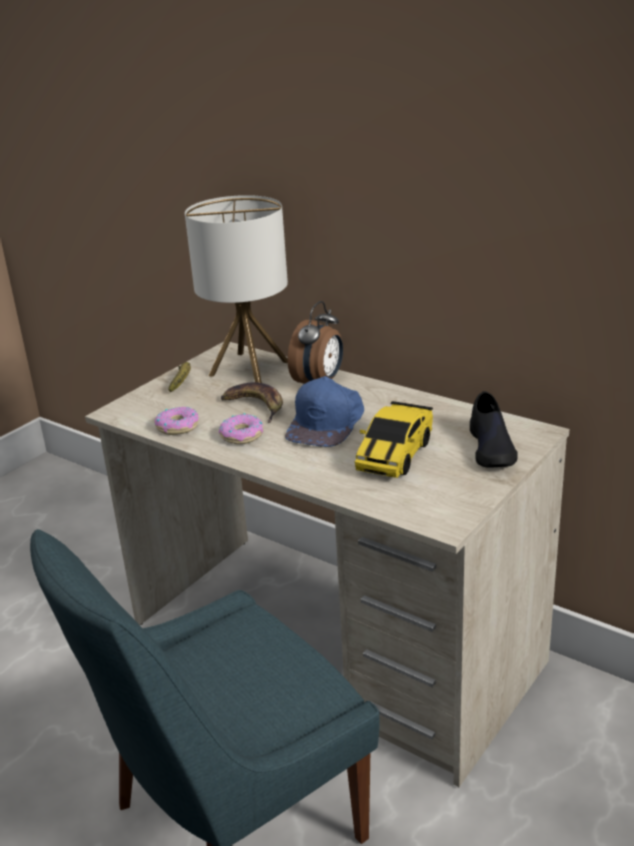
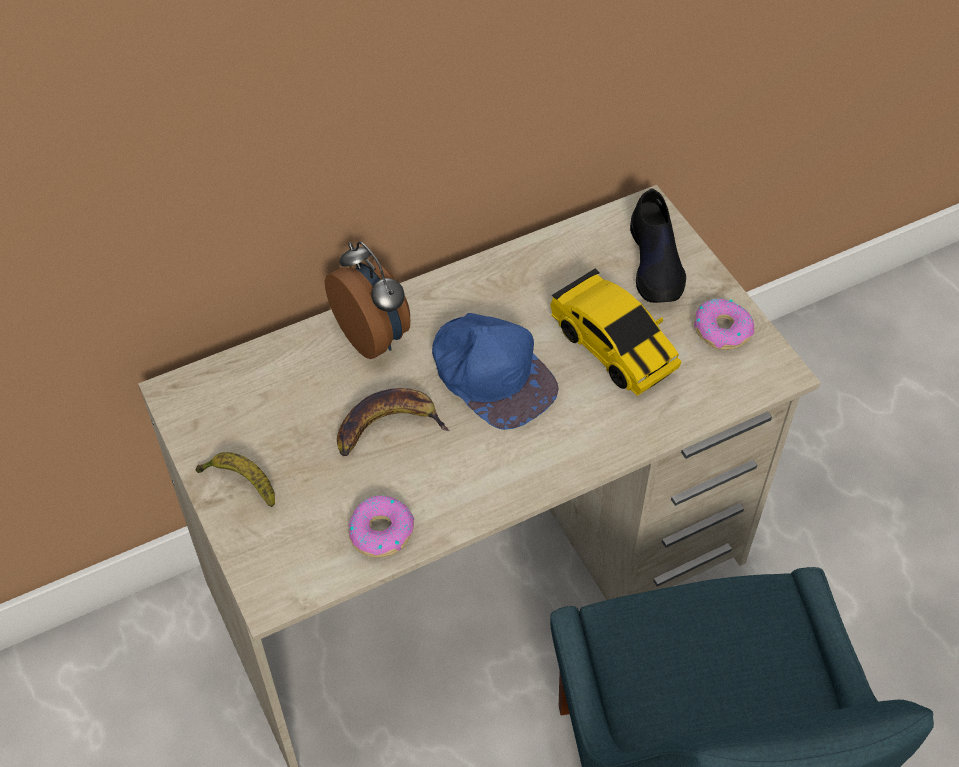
camera: 65 degrees left, 25 degrees up
table lamp [185,195,288,383] -> none
donut [219,413,264,444] -> donut moved to [694,299,754,350]
black shoe [470,391,518,468] -> black shoe turned 60 degrees clockwise [630,189,686,303]

